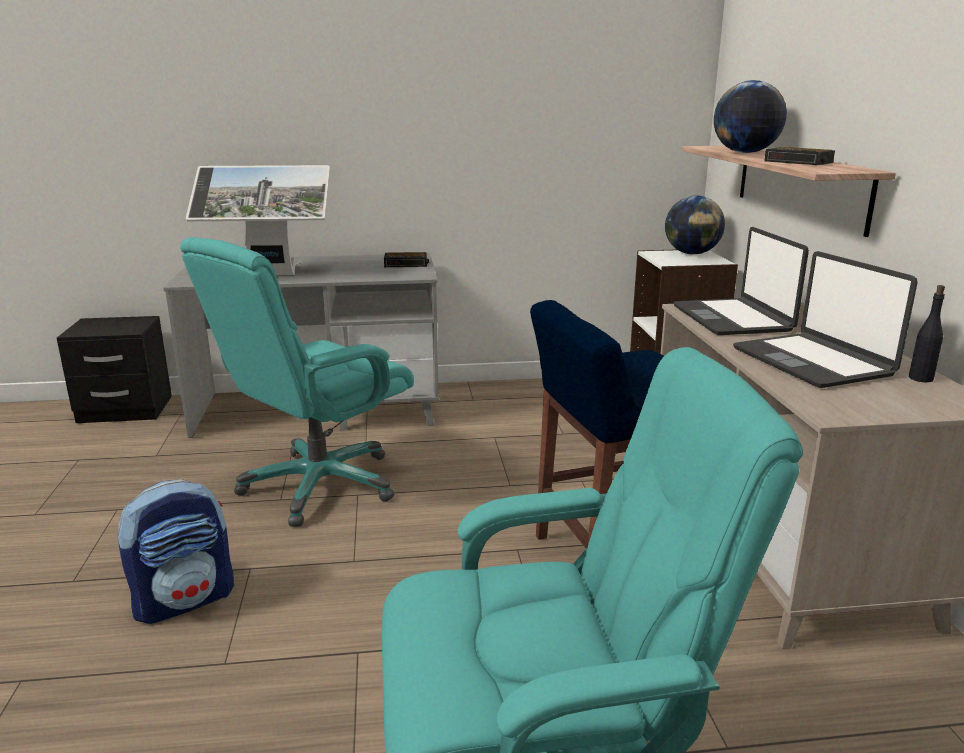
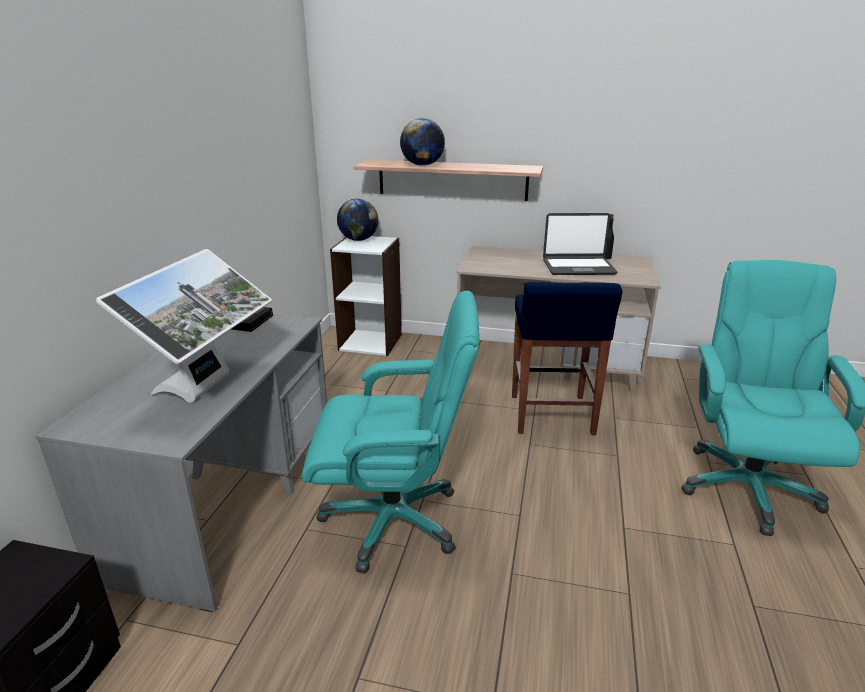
camera: 70 degrees left, 5 degrees up
backpack [117,479,234,624] -> none
turquoise office chair [180,237,414,527] -> turquoise office chair turned 60 degrees counterclockwise [302,291,479,573]
laptop [674,227,809,335] -> none
alarm clock [764,147,835,165] -> none

